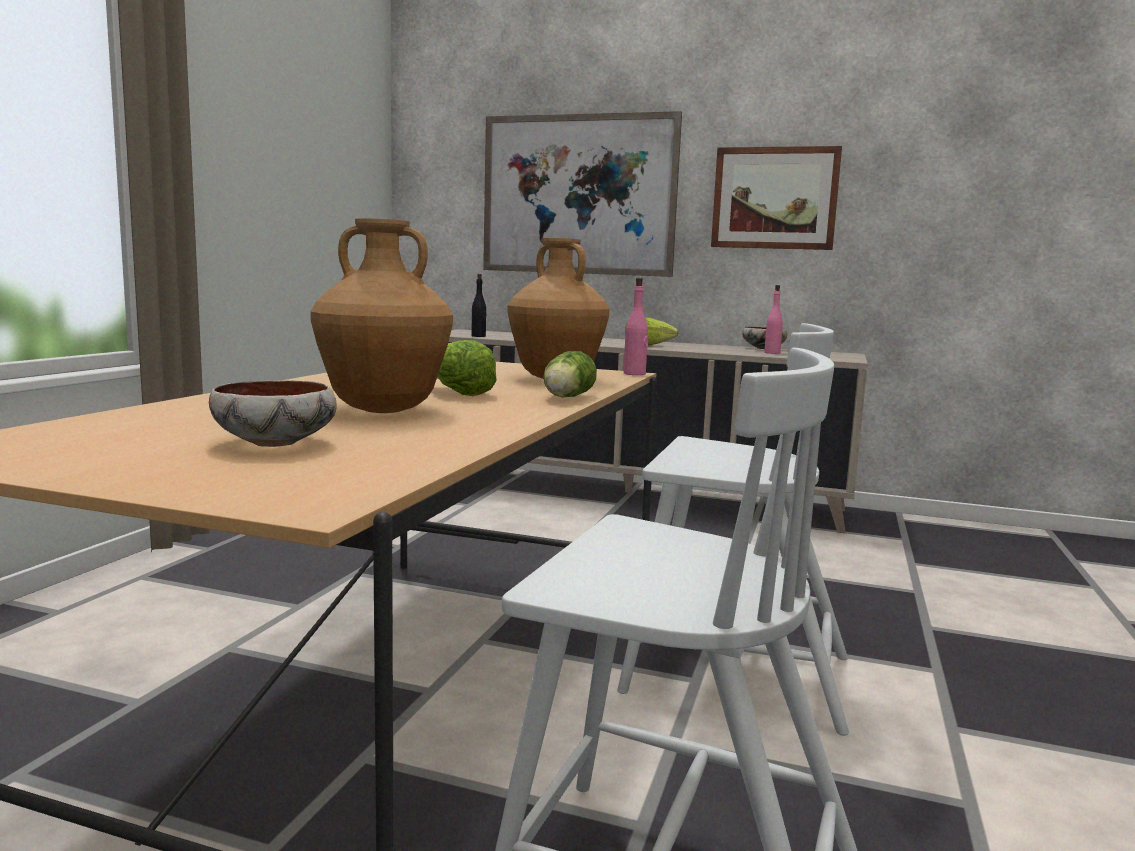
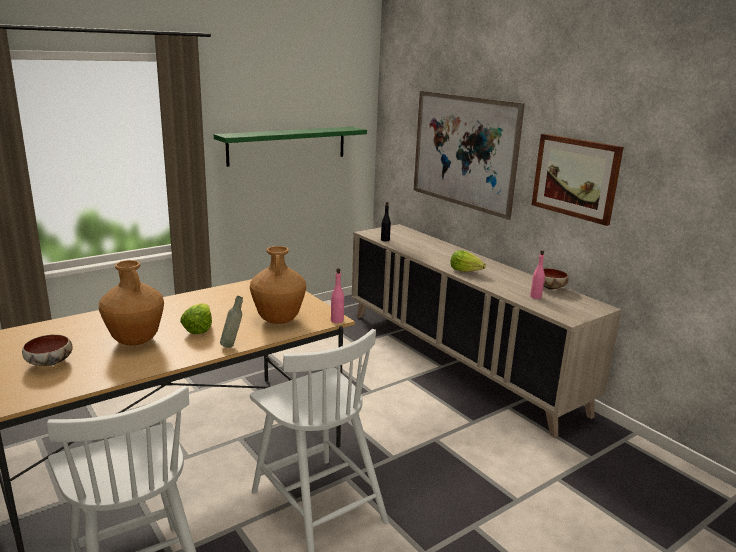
camera: 35 degrees right, 10 degrees up
lettuce [543,351,597,397] -> grey bottle [220,296,243,348]
none -> green shelf [214,127,367,167]

